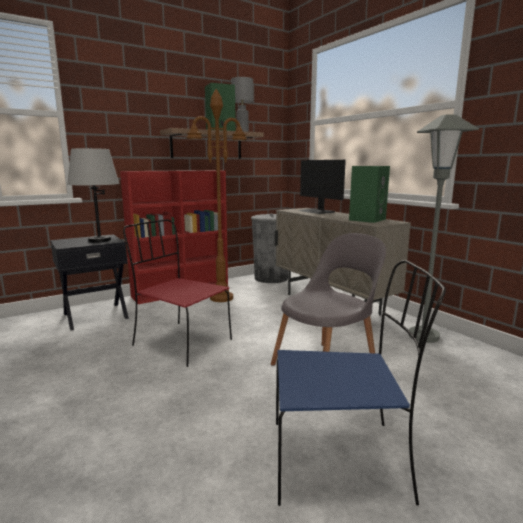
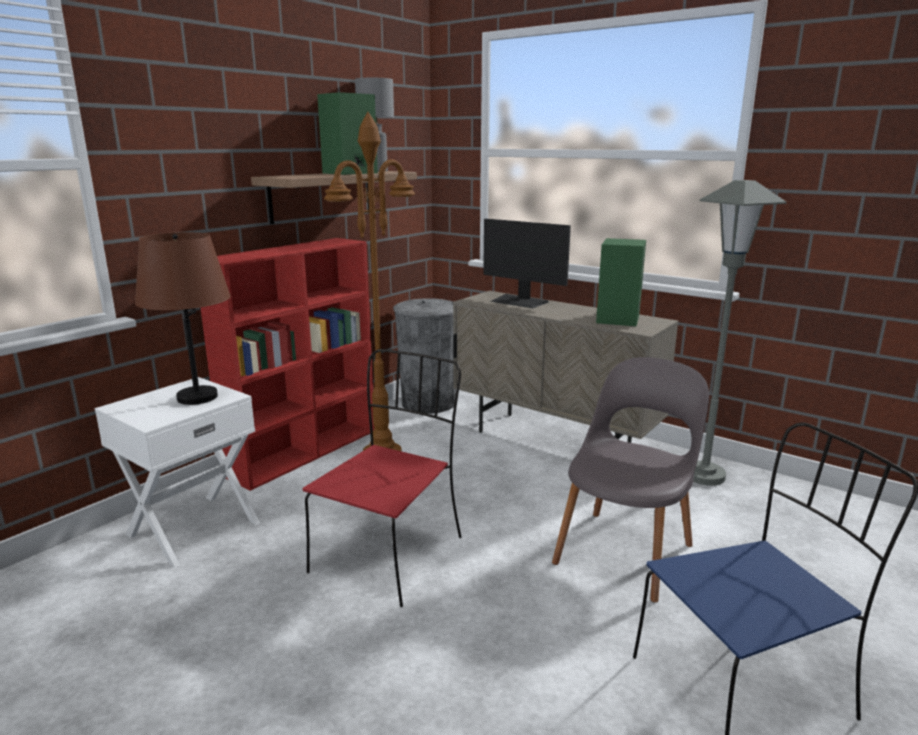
camera: 20 degrees left, 5 degrees up
black nightstand [50,234,129,330] -> white nightstand [95,377,260,568]
grey table lamp [67,148,120,243] -> brown table lamp [135,232,231,405]
red chair [123,219,232,367] -> red chair turned 105 degrees clockwise [303,349,461,607]

